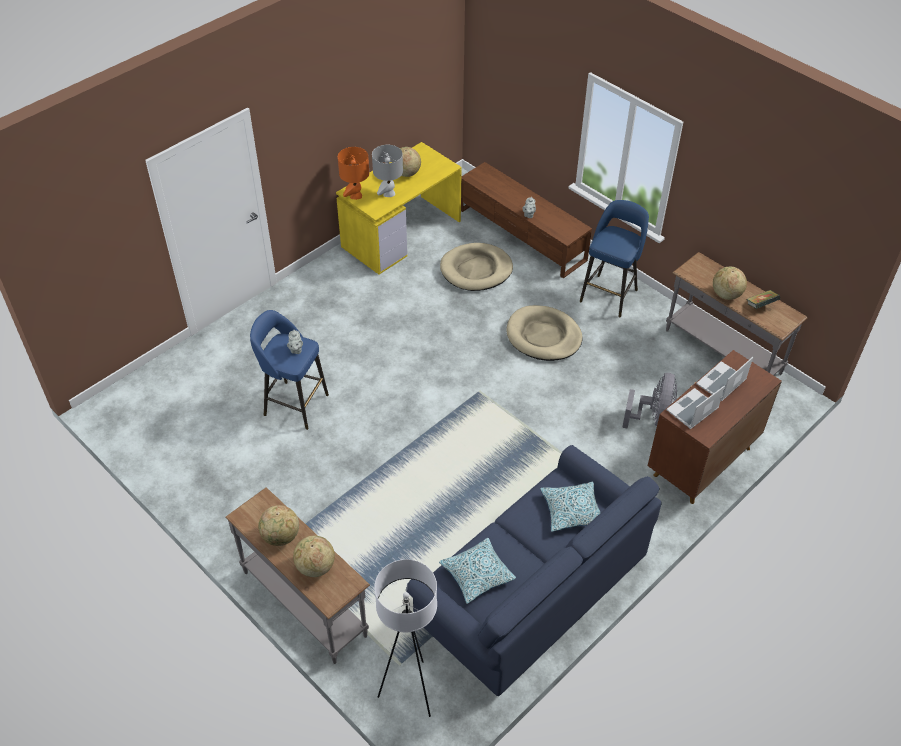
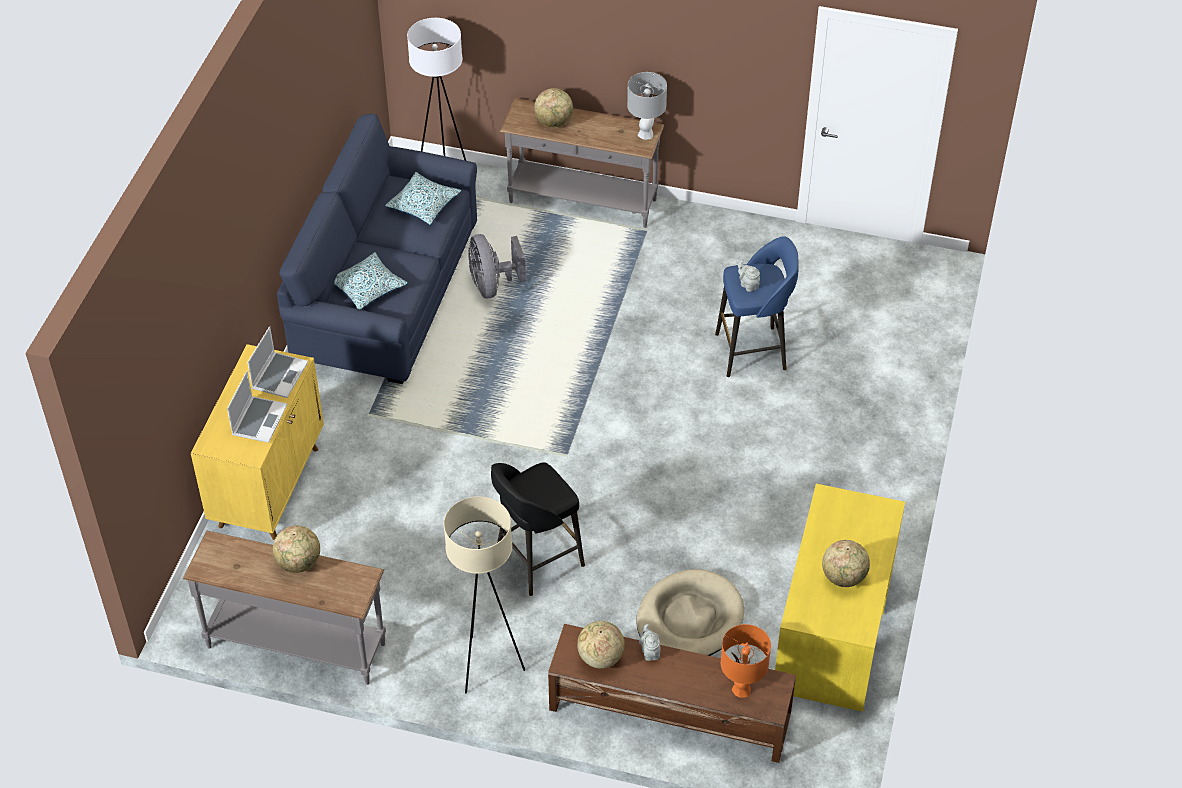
camera: 150 degrees right, 0 degrees up
globe [258,505,299,546] -> globe moved to [577,621,625,669]
orange table lamp [338,147,369,200] -> orange table lamp moved to [721,624,771,698]
grey table lamp [372,145,403,197] -> grey table lamp moved to [627,72,667,140]
beige dog bed [506,305,583,361] -> black stool [491,462,585,596]
blue stool [580,200,649,317] -> beige floor lamp [444,497,525,693]
grey fan [622,373,677,429] -> grey fan moved to [468,234,526,298]
brown cabinet [648,350,782,504] -> yellow cabinet [191,344,324,540]
book [747,290,780,309] -> none

